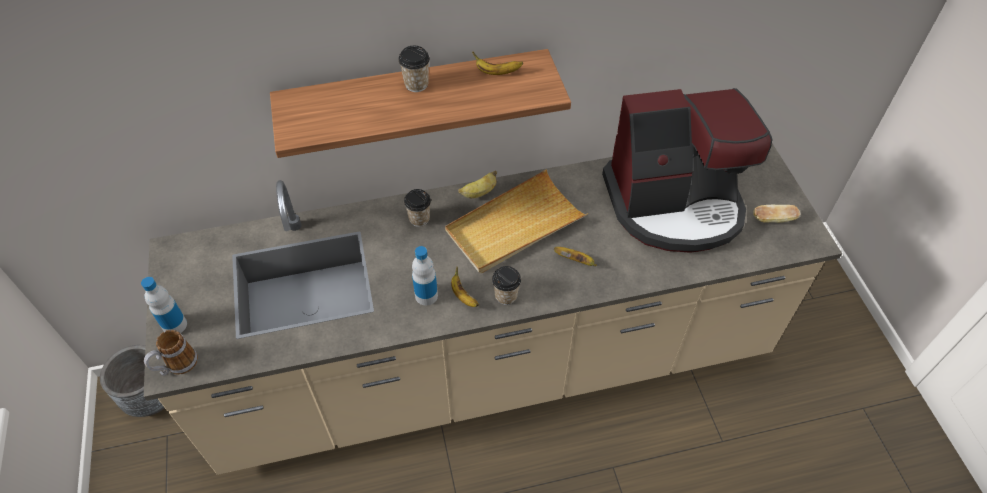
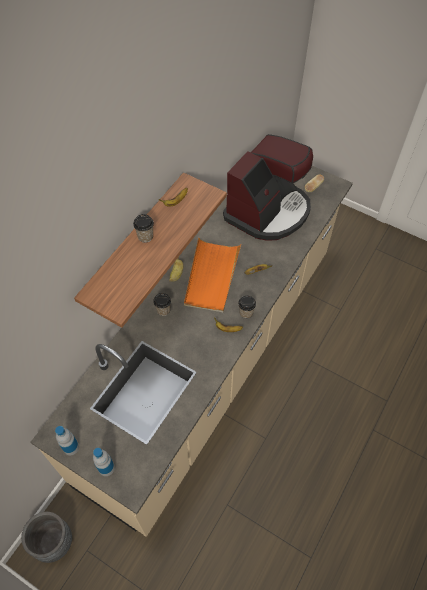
camera: 45 degrees left, 5 degrees up
mug [144,330,198,376] -> none
bottle [412,246,438,305] -> bottle moved to [55,426,79,455]
beige tray [445,169,588,273] -> orange tray [184,237,241,312]

